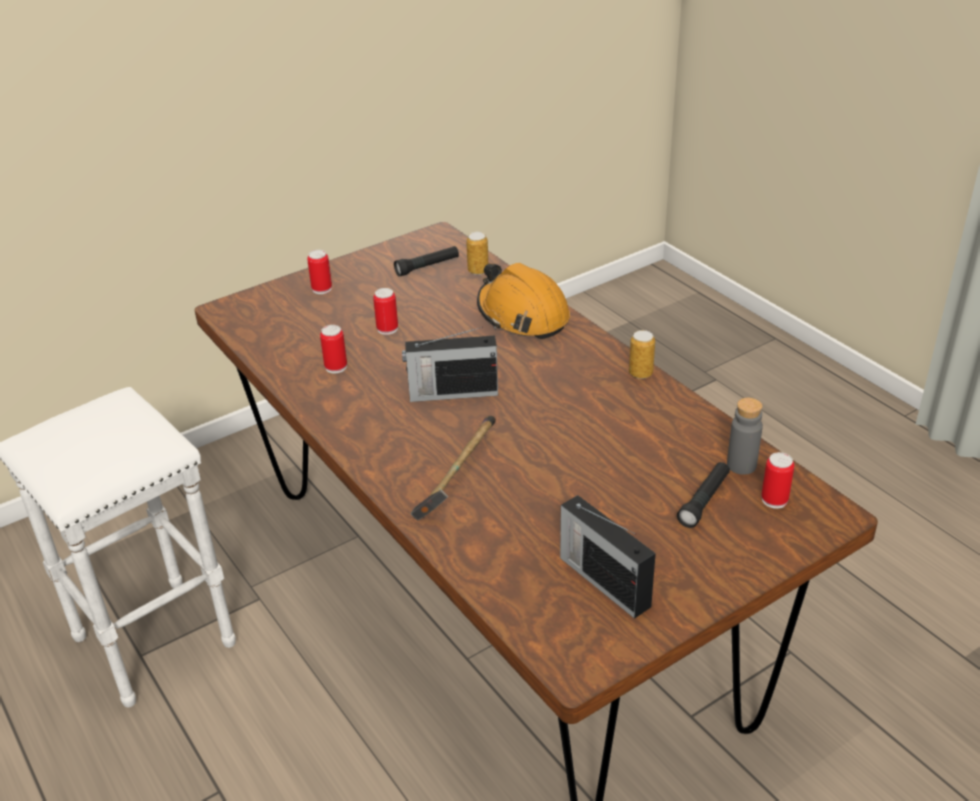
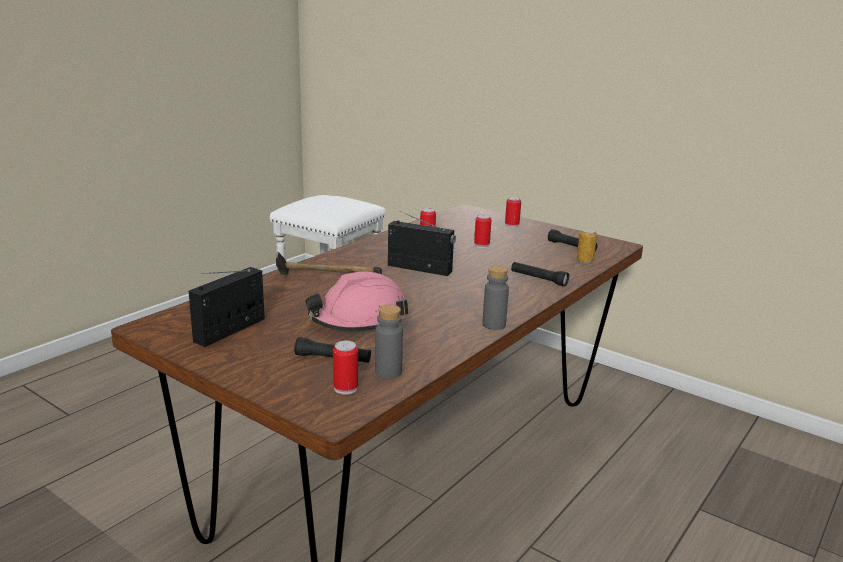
camera: 70 degrees right, 15 degrees down
radio [402,327,498,402] -> radio turned 135 degrees clockwise [388,211,456,276]
orange hard hat [477,263,570,339] -> black flashlight [511,262,569,287]
can [629,330,655,379] -> grey bottle [482,266,509,330]
none -> pink hard hat [305,271,408,331]

